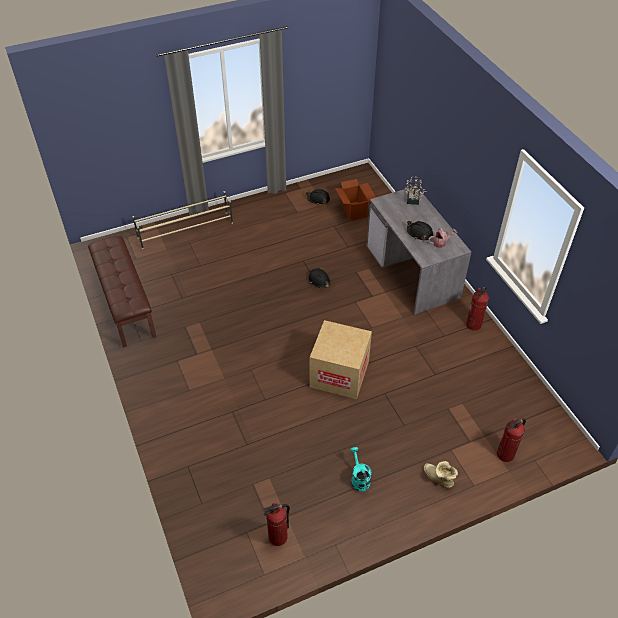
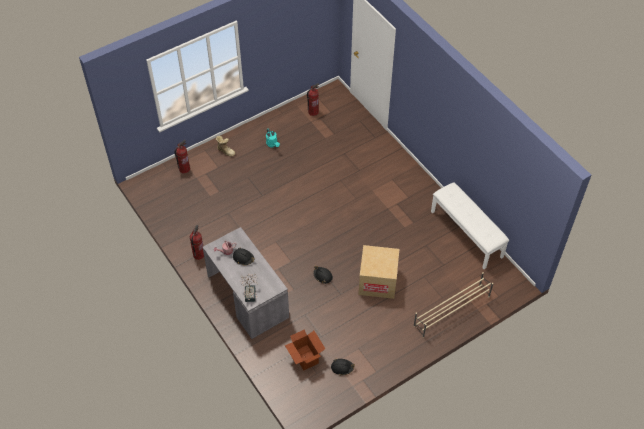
camera: 170 degrees right, 5 degrees up
brown bench [88,236,157,348] -> white bench [431,183,509,269]
cardboard box [310,320,372,399] -> cardboard box moved to [358,245,399,299]

